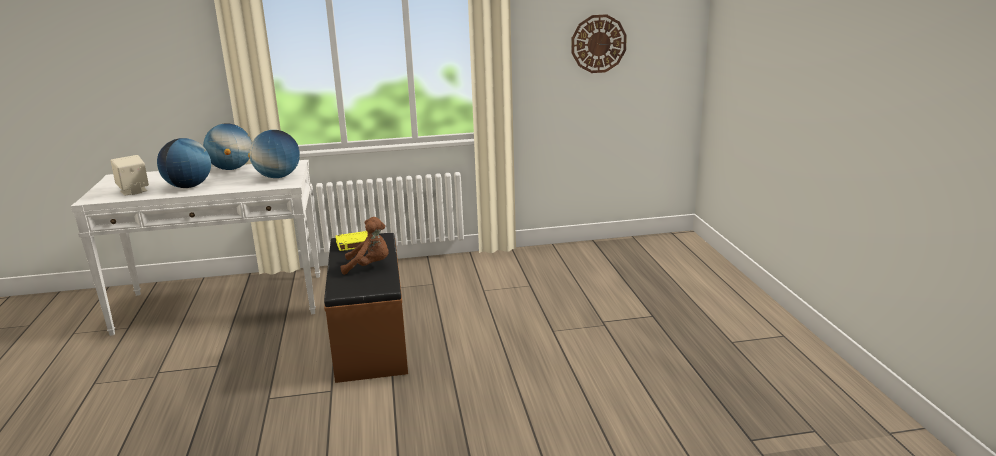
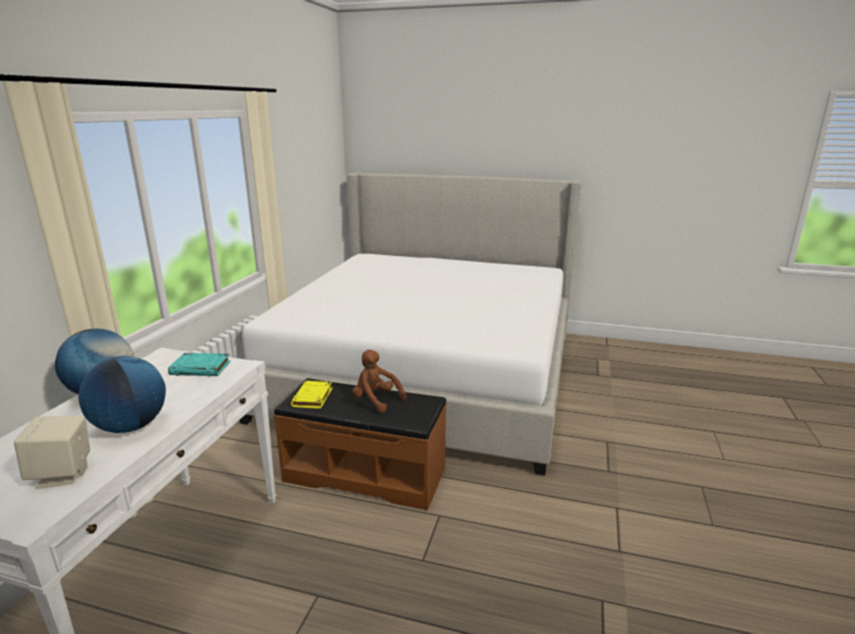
camera: 65 degrees left, 0 degrees up
globe [248,130,300,178] -> turquoise book [168,353,231,376]
brown plush toy [341,217,388,275] -> brown plush toy turned 75 degrees counterclockwise [352,350,406,413]
wall clock [572,14,627,73] -> none
none -> bed [239,172,582,475]

